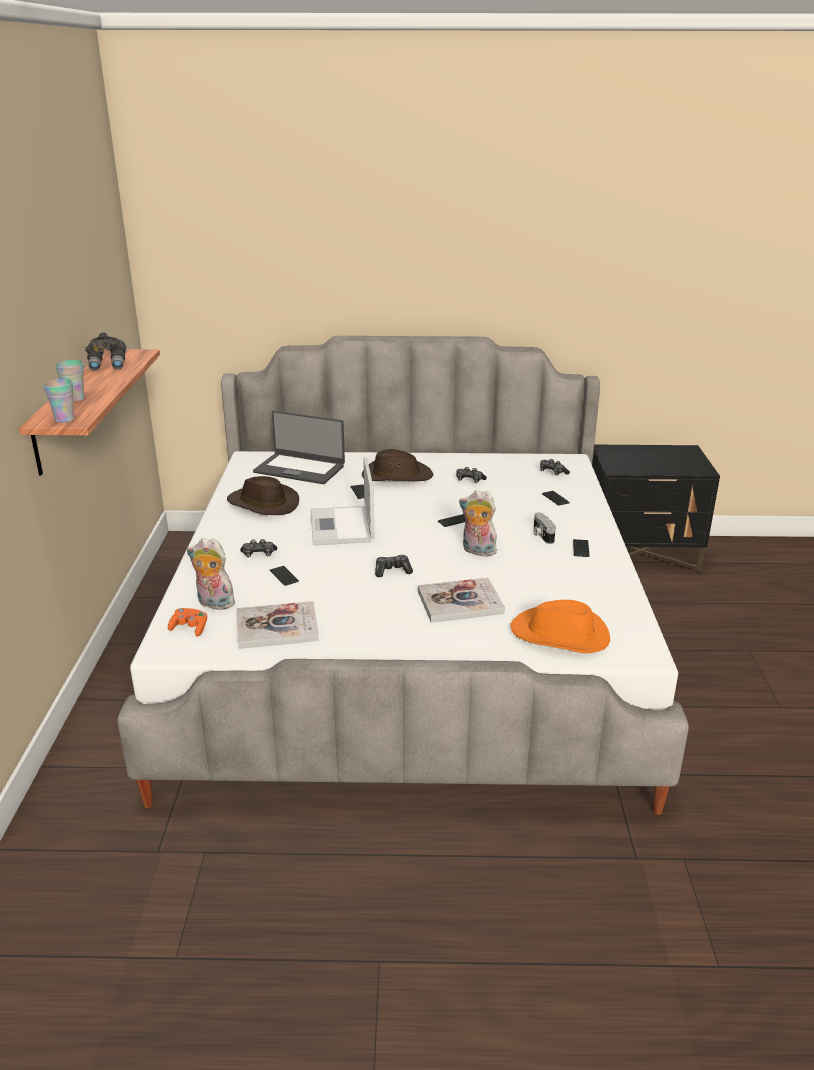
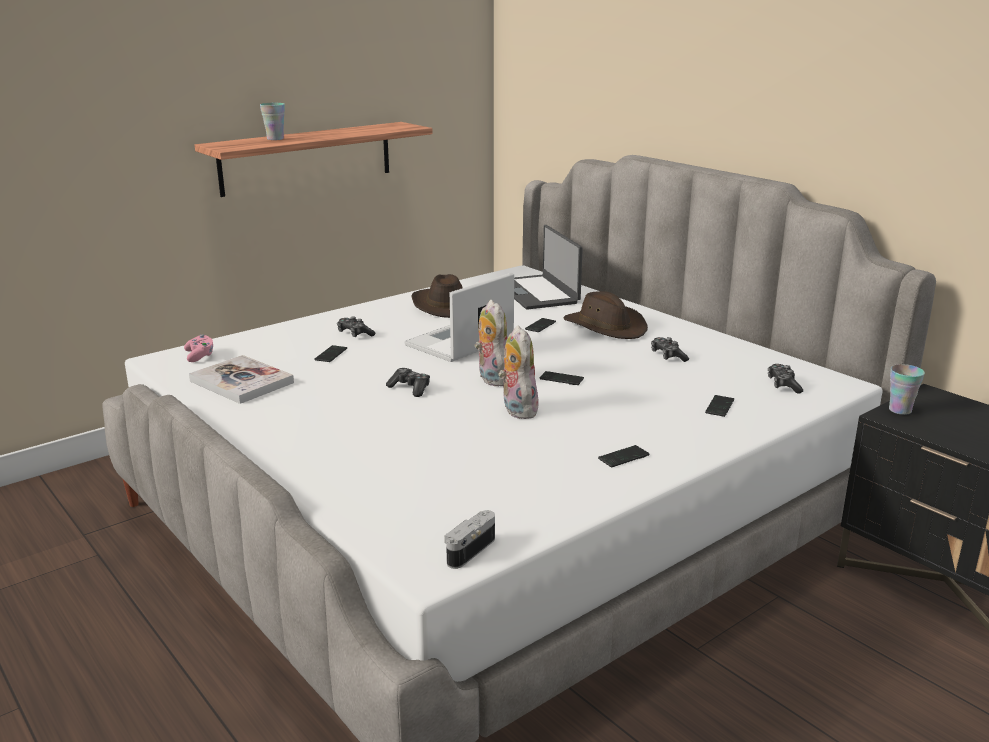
camera: 50 degrees right, 5 degrees down
cup [43,379,74,423] -> cup moved to [889,364,925,415]
grey binoculars [85,333,127,371] -> none
orange game controller [168,608,207,637] -> pink game controller [184,334,213,362]
plush toy [187,538,238,610] -> plush toy moved to [475,300,507,386]
book [418,578,505,623] -> none
orange hat [511,600,610,653] -> none
camera [533,512,556,544] -> camera moved to [444,510,495,569]

